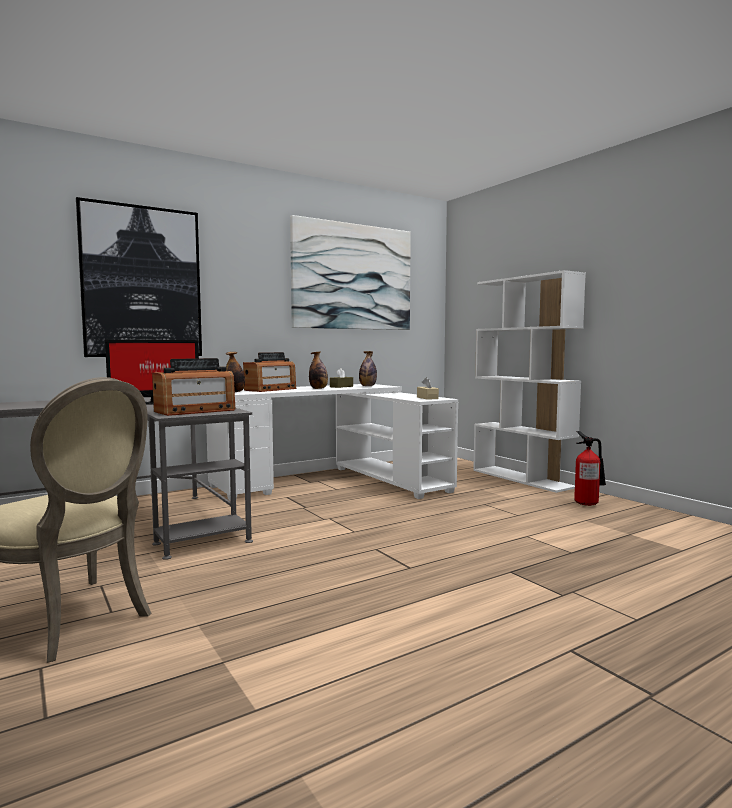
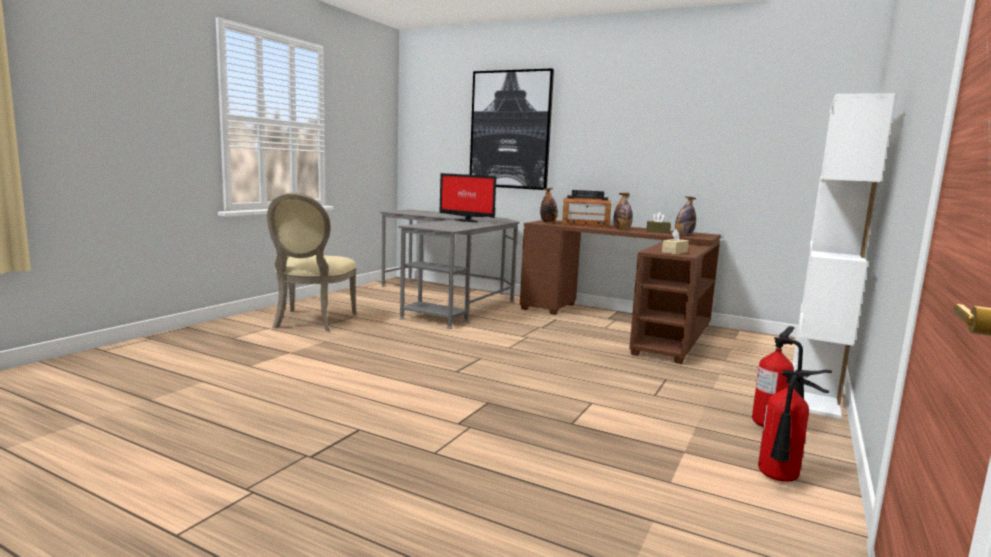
camera: 60 degrees right, 5 degrees up
radio [152,358,235,416] -> none
white desk [206,384,458,501] -> brown desk [520,220,721,364]
picture [290,215,411,330] -> none
none -> fire extinguisher [758,370,832,482]

